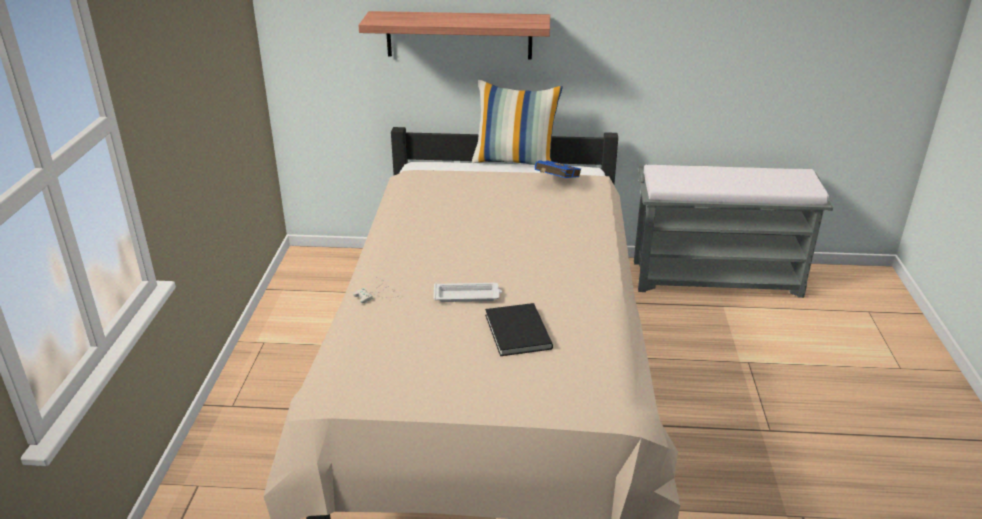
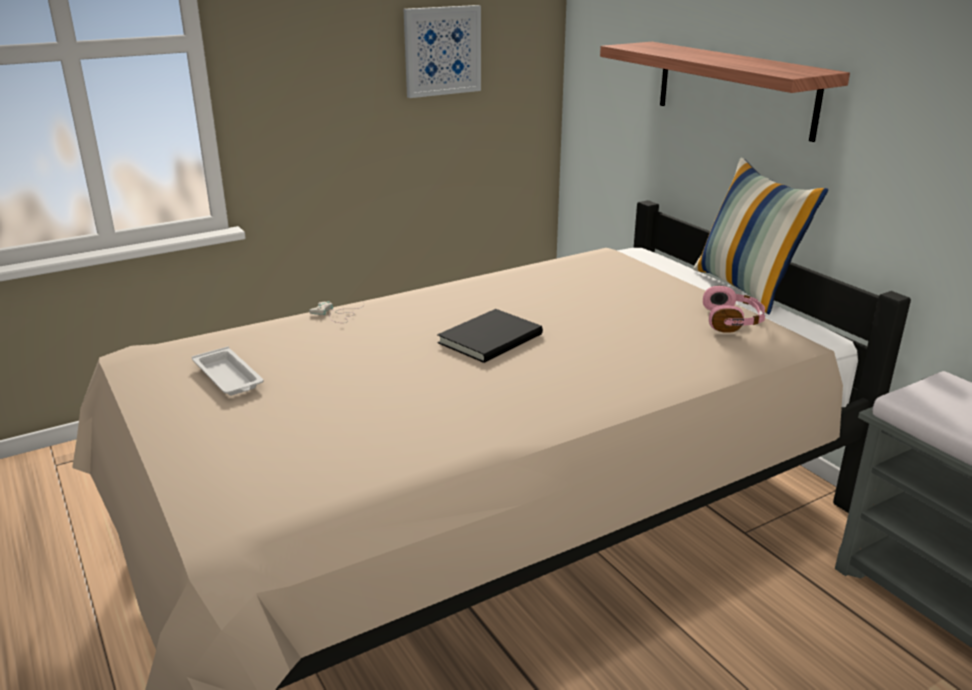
camera: 55 degrees right, 5 degrees down
white tray [433,283,502,302] -> white tray moved to [192,346,264,395]
black book [485,303,553,356] -> black book moved to [437,309,543,363]
blue book [534,161,581,178] -> pink headphones [703,286,765,333]
none -> picture [404,5,481,98]

